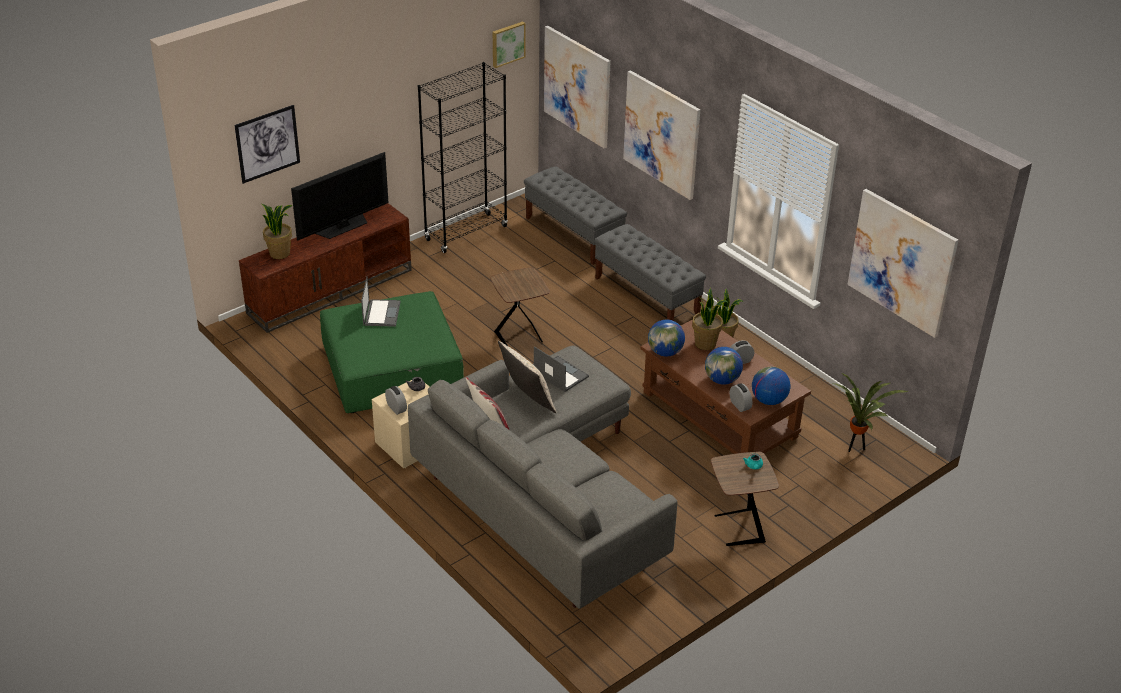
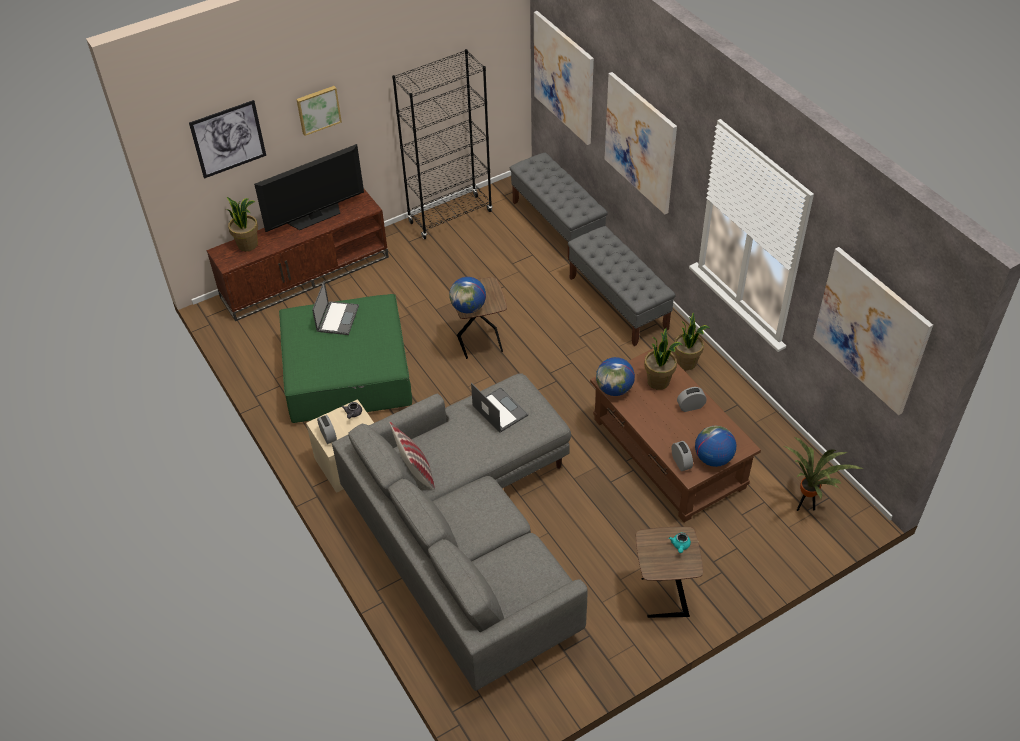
camera: 10 degrees right, 10 degrees up
picture [493,21,526,68] -> picture moved to [296,86,342,136]
beige pillow [498,341,557,413] -> none
globe [705,347,743,385] -> globe moved to [449,277,486,313]

